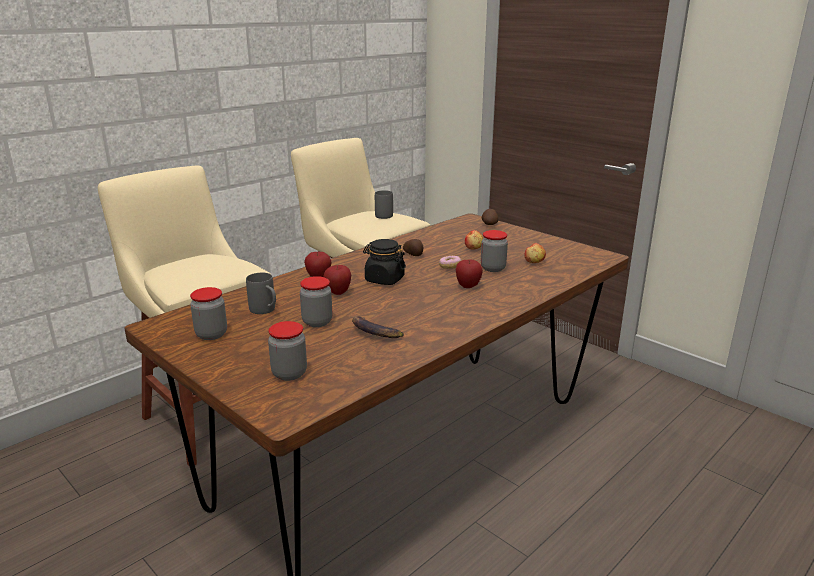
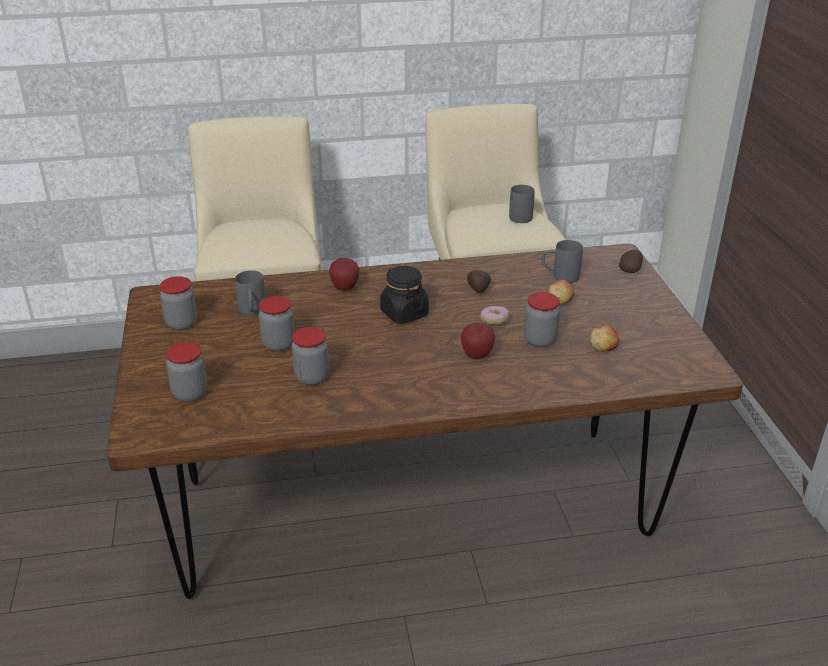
camera: 35 degrees right, 10 degrees up
apple [323,265,351,295] -> none
banana [352,316,404,338] -> jar [292,327,329,385]
none -> grey mug [541,240,583,283]

